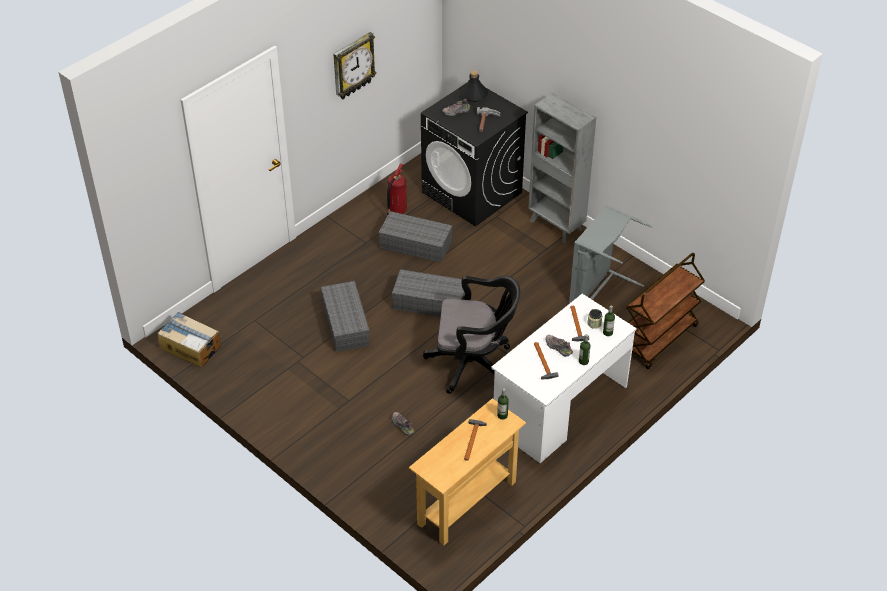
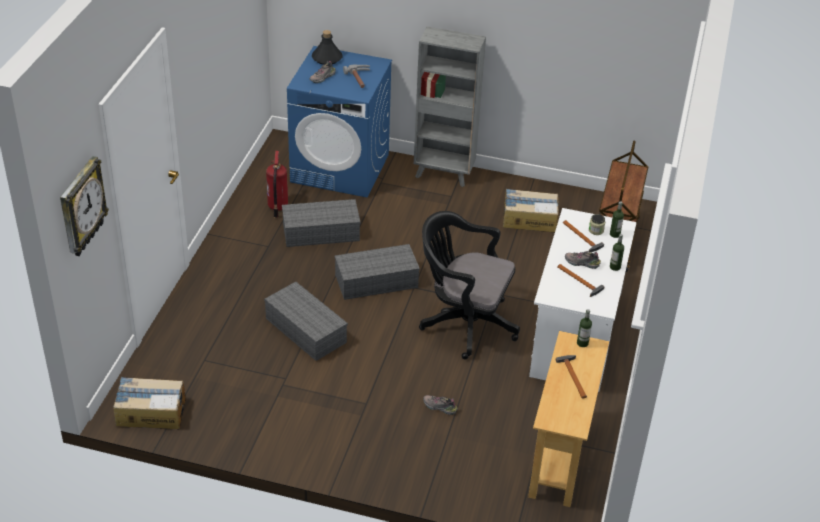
camera: 30 degrees left, 5 degrees down
wall clock [333,32,376,99] -> wall clock moved to [60,156,109,256]
black washing machine [421,84,528,226] -> blue washing machine [287,46,392,198]
black office chair [423,276,520,394] -> black office chair turned 135 degrees counterclockwise [419,211,520,360]
grey laundry basket [569,206,653,303] -> cardboard box [503,188,559,232]

